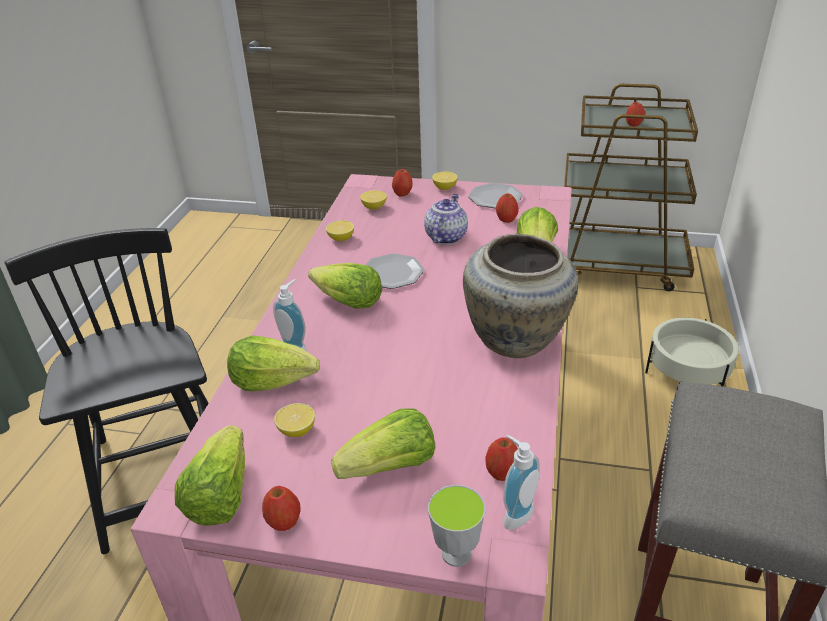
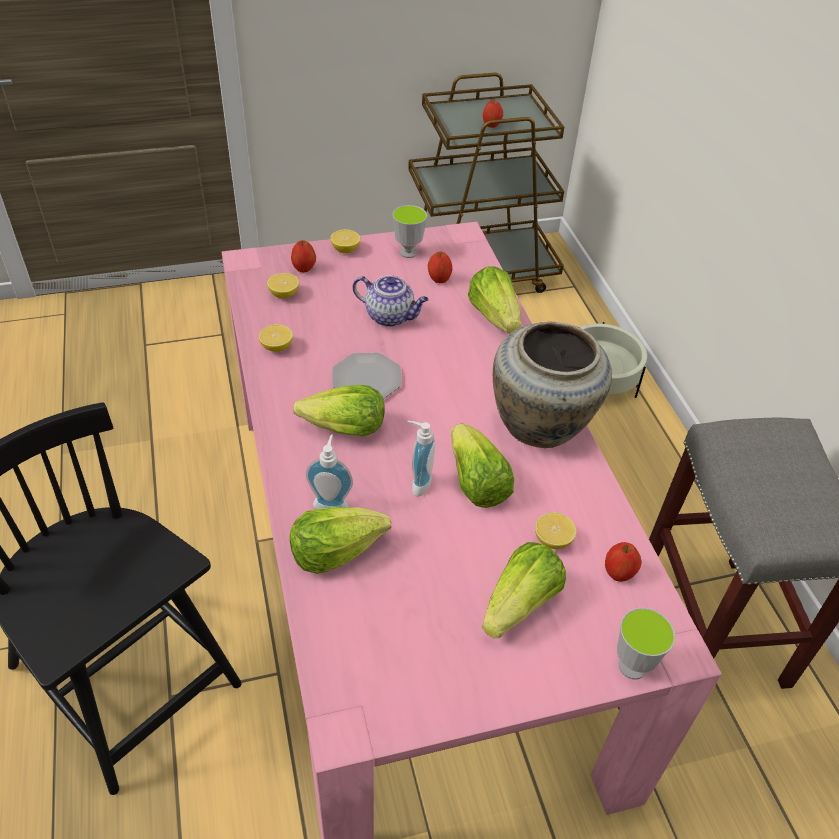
camera: 30 degrees left, 10 degrees up
lettuce [175,425,245,526] -> lettuce moved to [451,423,514,508]
apple [262,486,300,531] -> none
lemon [274,403,315,437] -> lemon moved to [535,512,576,549]
teapot [424,194,468,244] -> teapot turned 120 degrees clockwise [353,275,429,327]
plate [468,183,523,209] -> cup [393,205,427,258]
soap dispenser [503,435,539,530] -> soap dispenser moved to [407,421,435,496]

